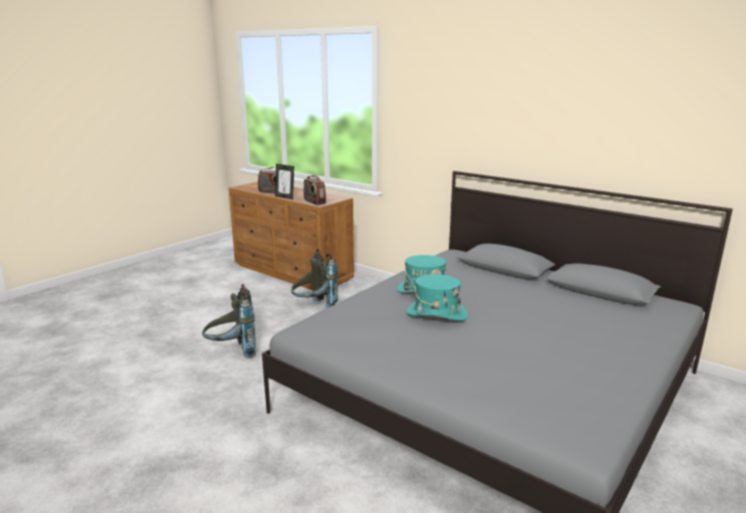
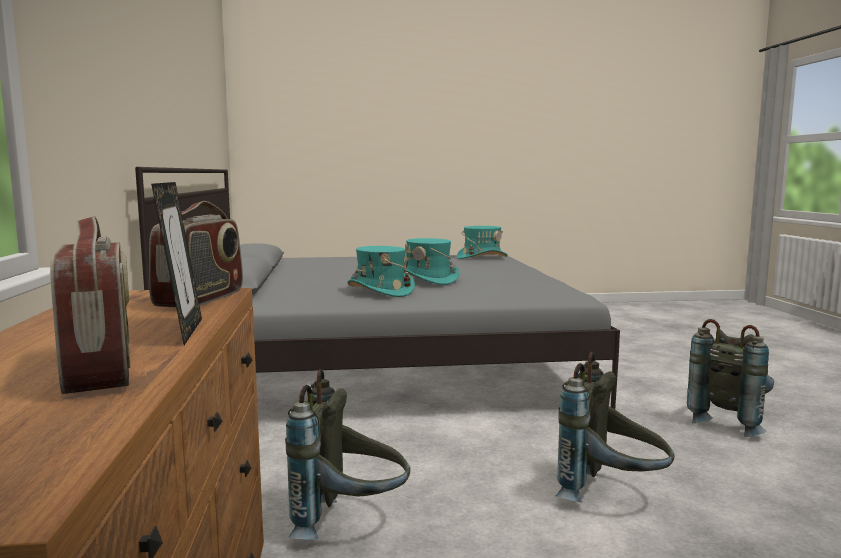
camera: 135 degrees left, 10 degrees down
none -> turquoise hat [457,226,508,259]
none -> grey backpack [687,319,774,437]

